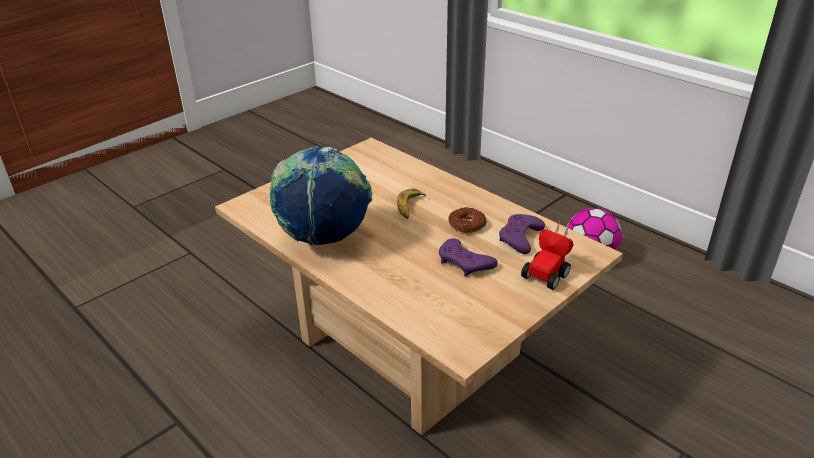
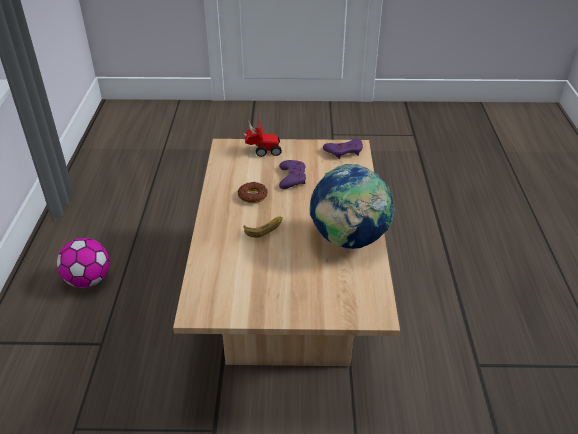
camera: 135 degrees left, 5 degrees up
purple game controller [499,214,545,254] -> purple game controller moved to [323,138,363,159]

